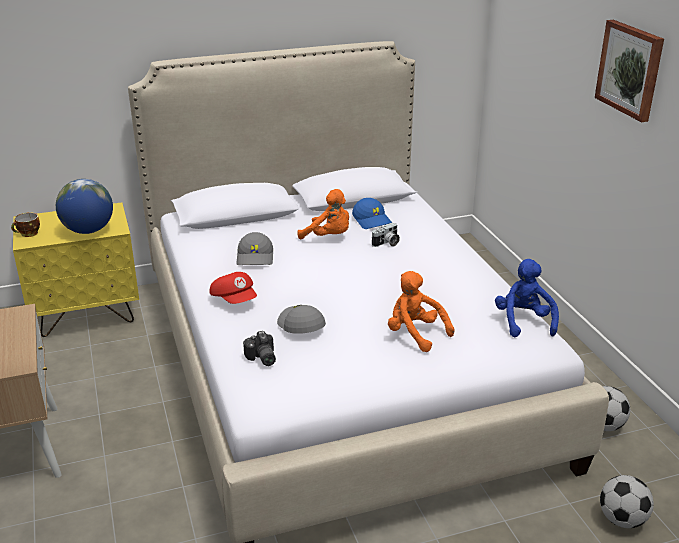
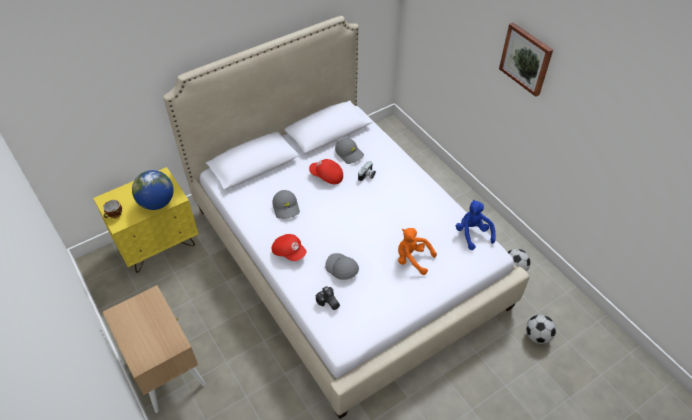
camera: 15 degrees left, 20 degrees up
orange plush toy [297,189,349,240] -> red cap [309,159,343,184]
blue cap [352,198,392,229] -> grey cap [335,138,364,164]

